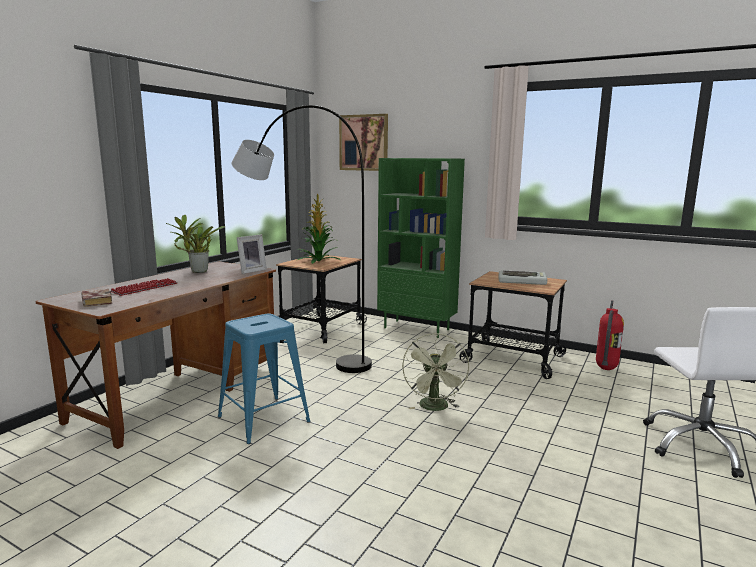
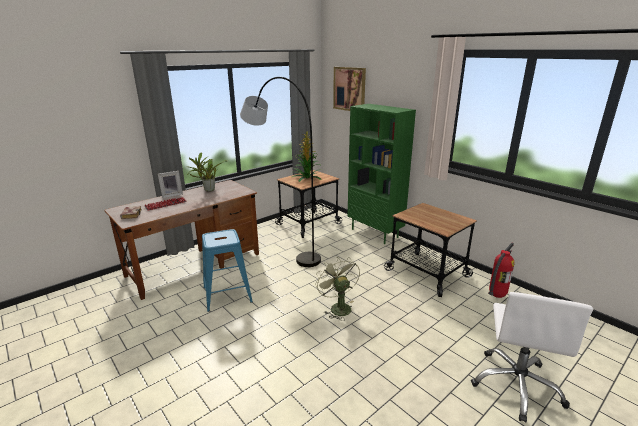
camera: 20 degrees right, 10 degrees up
picture frame [237,234,267,274] -> picture frame moved to [158,171,183,198]
green fan [402,333,469,411] -> green fan turned 135 degrees clockwise [315,257,360,321]
keyboard [498,270,547,285] -> none

